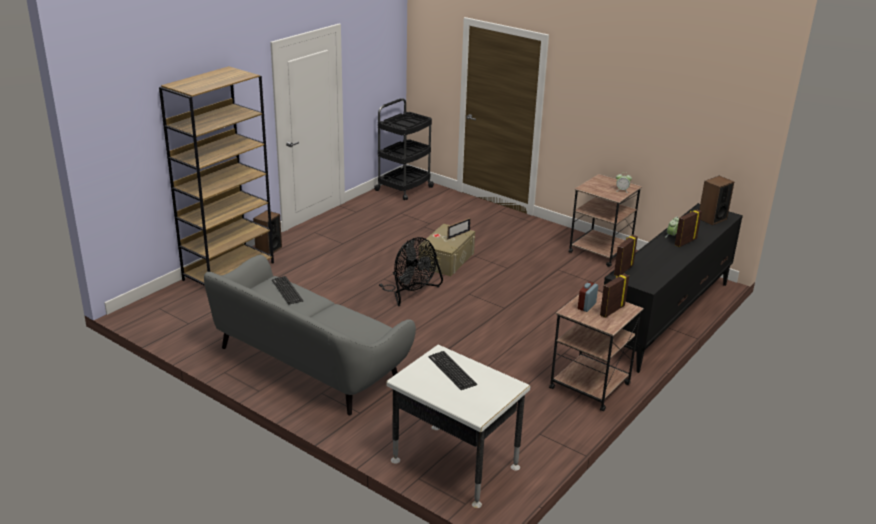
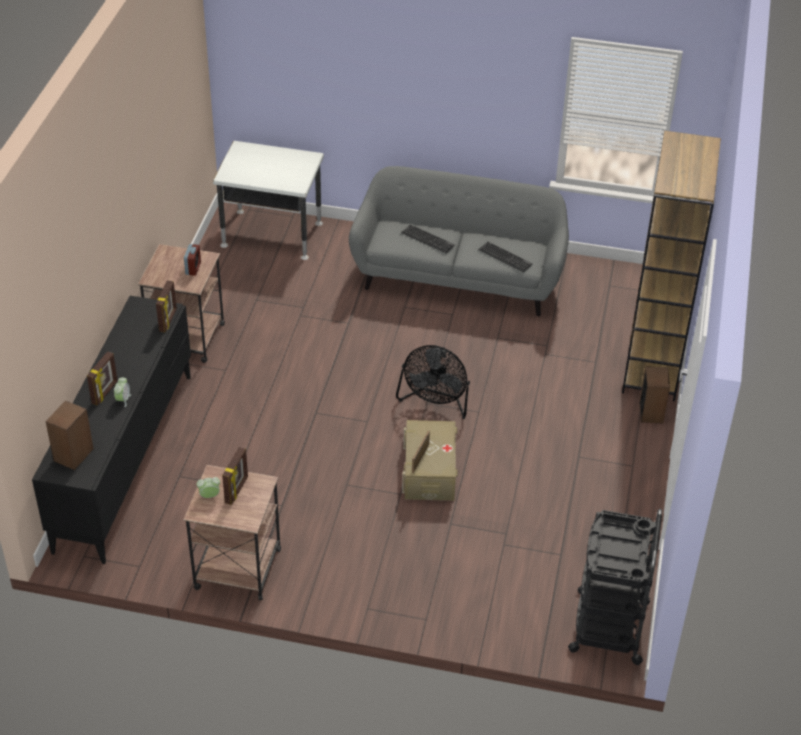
camera: 155 degrees right, 15 degrees up
black fan [379,237,443,306] -> black fan turned 90 degrees counterclockwise [396,345,470,419]
keyboard [429,351,477,390] -> keyboard moved to [401,224,455,253]
picture frame [600,274,629,318] -> picture frame moved to [222,447,248,505]

